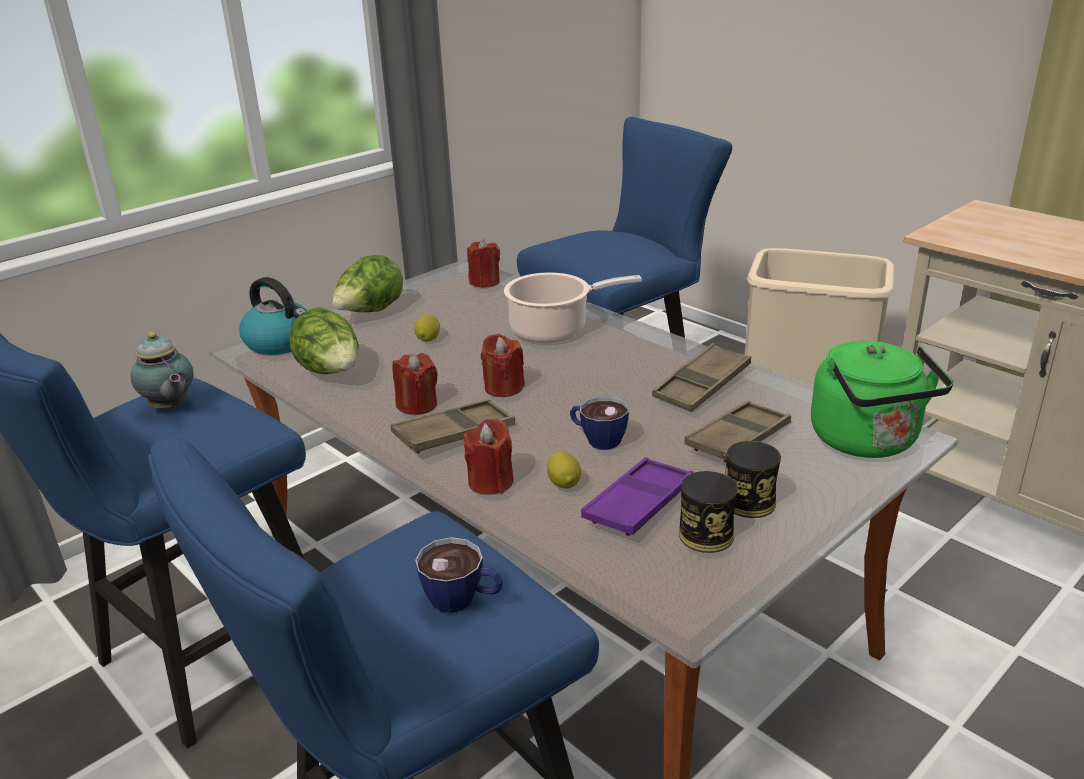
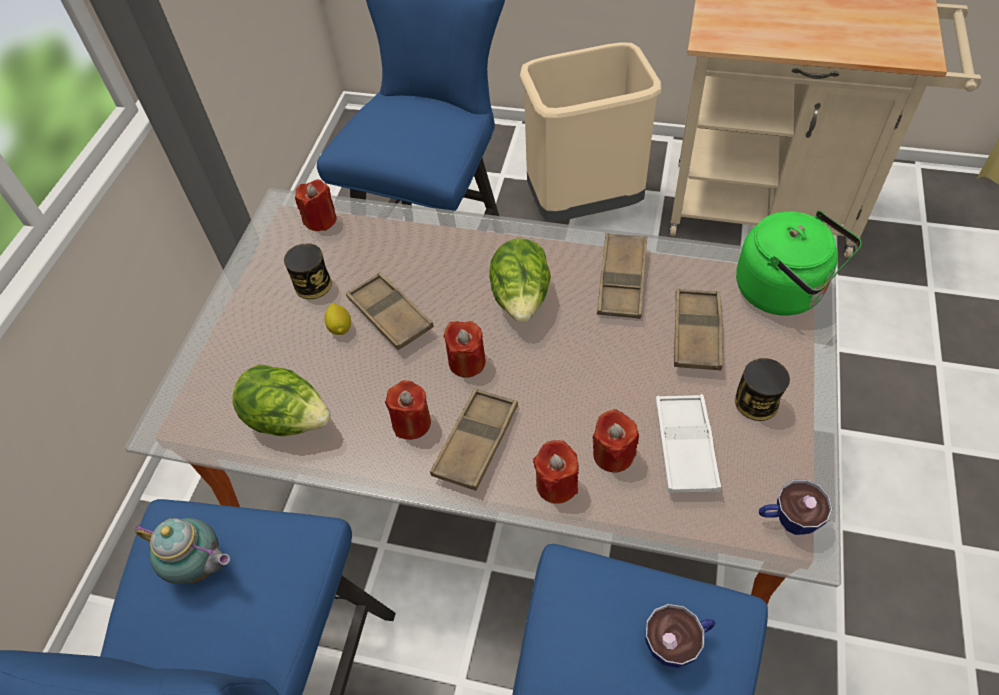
camera: 30 degrees left, 25 degrees up
kettle [239,277,307,355] -> none
lettuce [332,255,403,312] -> lettuce moved to [489,238,551,323]
cooking pot [504,272,642,343] -> none
lemon [547,452,581,488] -> red candle [593,409,639,473]
cup [570,397,629,450] -> cup moved to [759,480,832,535]
purple tray [581,457,694,536] -> white tray [655,394,721,493]
can [679,471,738,553] -> can moved to [284,243,332,299]
none -> brown tray [346,272,434,350]

